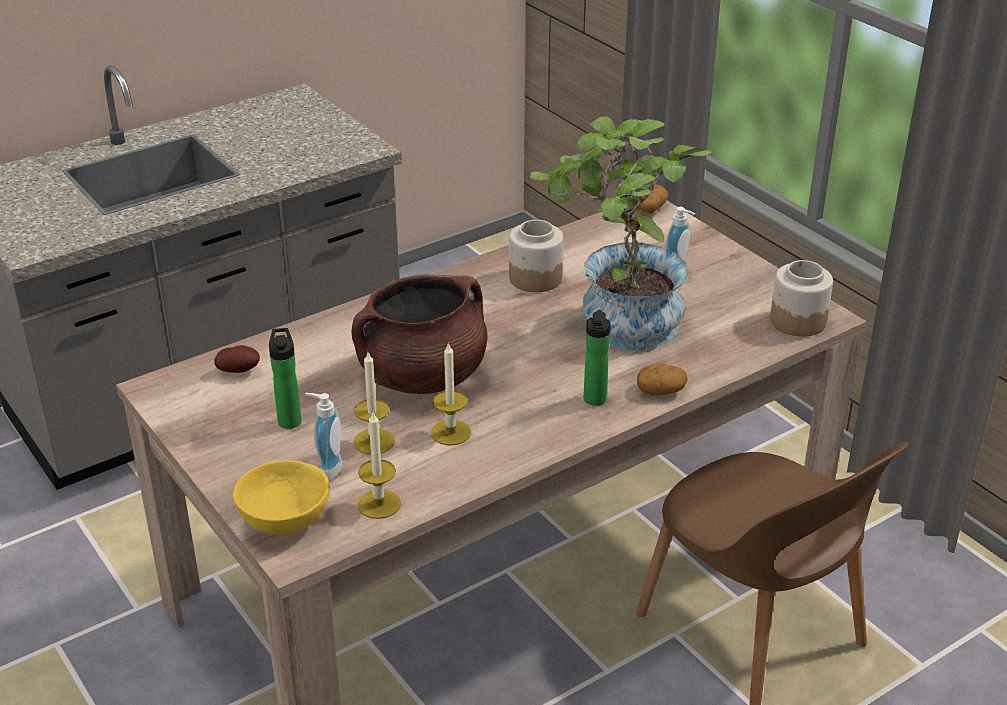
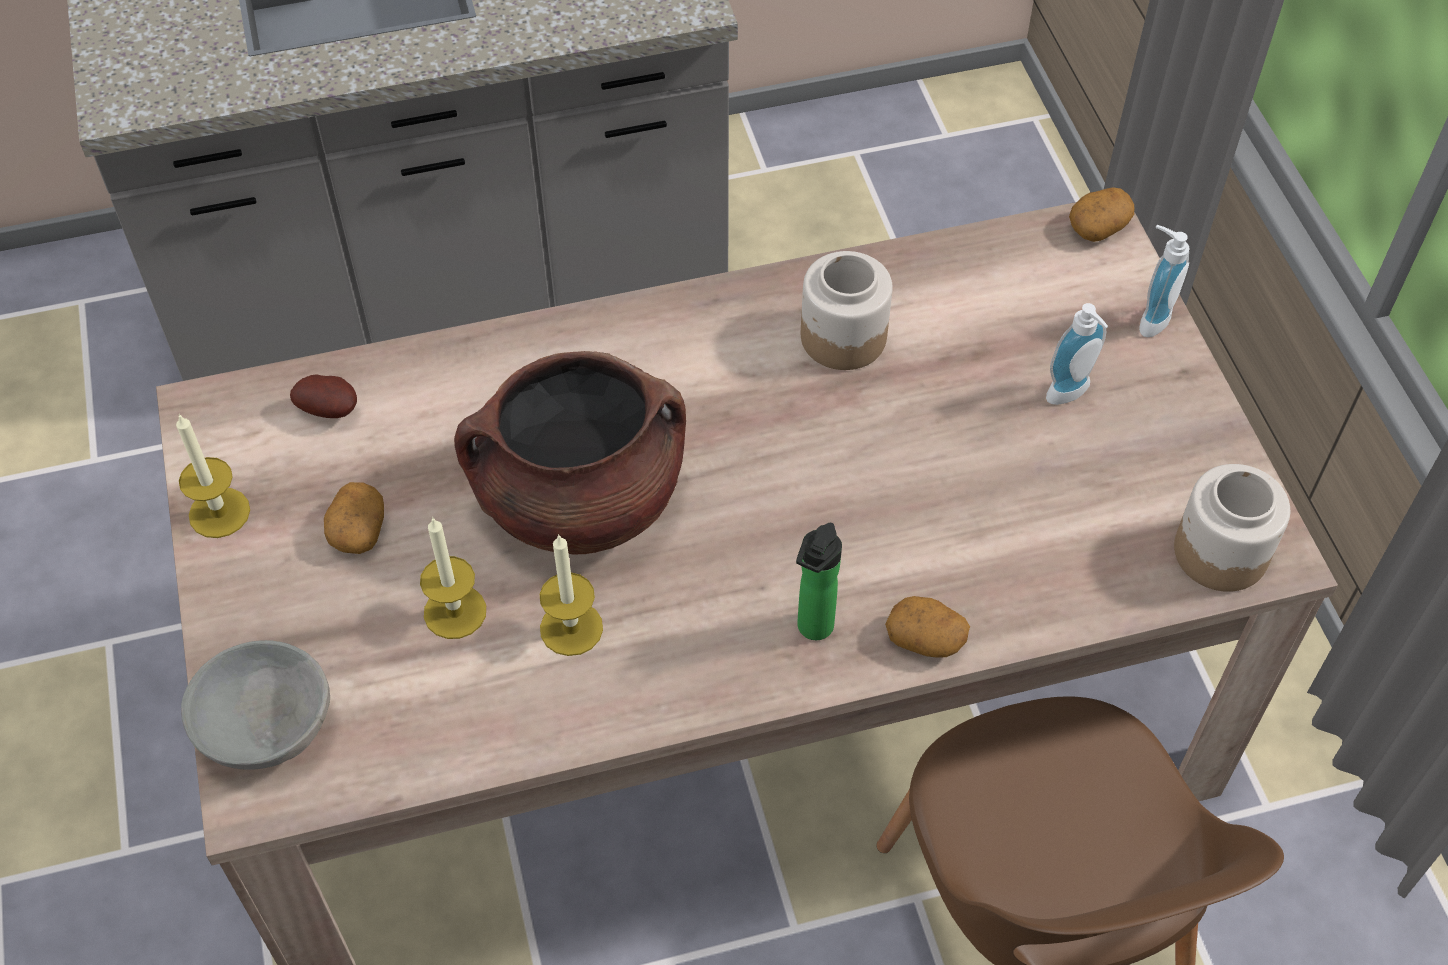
camera: 20 degrees right, 20 degrees up
yellow bowl [233,460,330,535] -> grey bowl [181,640,330,770]
bottle [269,328,301,429] -> potato [324,482,384,554]
soap dispenser [305,393,342,481] -> soap dispenser moved to [1139,225,1190,337]
candle [357,412,401,519] -> candle moved to [176,414,250,538]
potted plant [530,116,712,350] -> none

